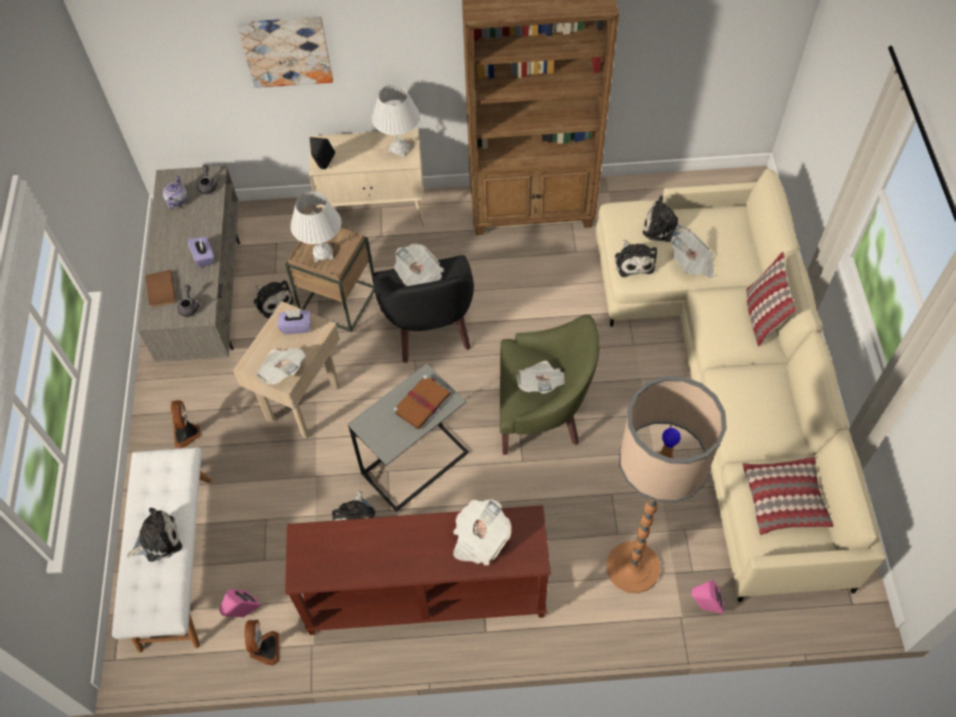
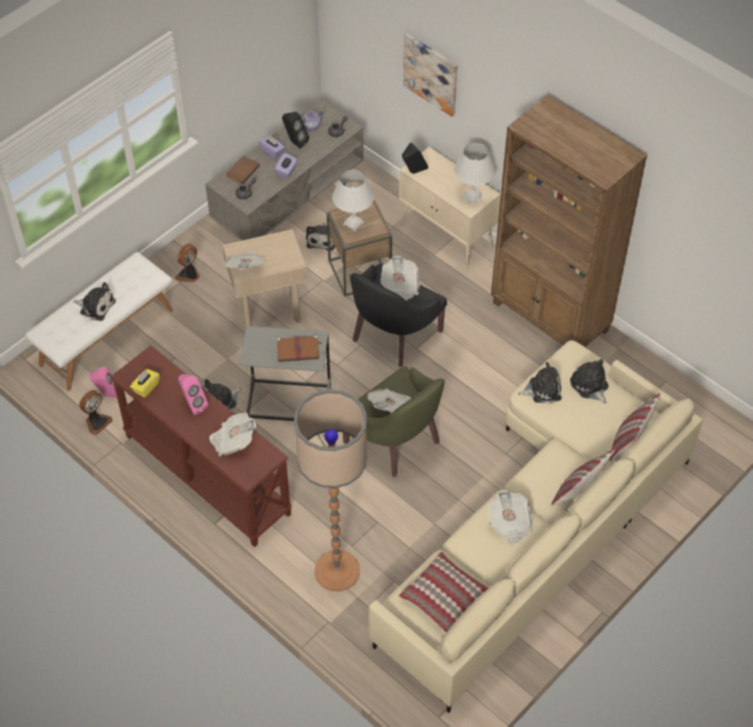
camera: 45 degrees right, 5 degrees down
purple tissue box [278,310,311,334] -> purple tissue box moved to [258,136,285,160]
plush toy [615,240,657,277] -> plush toy turned 135 degrees counterclockwise [518,362,562,403]
newspaper [671,231,714,278] -> newspaper moved to [489,490,533,546]
pink speaker [691,580,724,614] -> pink speaker moved to [178,374,208,415]
none -> yellow tissue box [130,369,160,398]
none -> black speaker [282,112,309,149]
none -> pillow [609,393,661,461]

